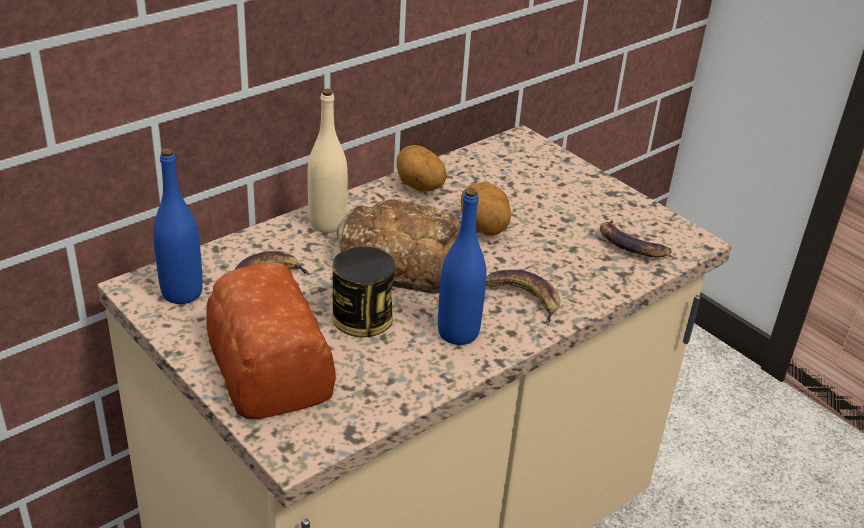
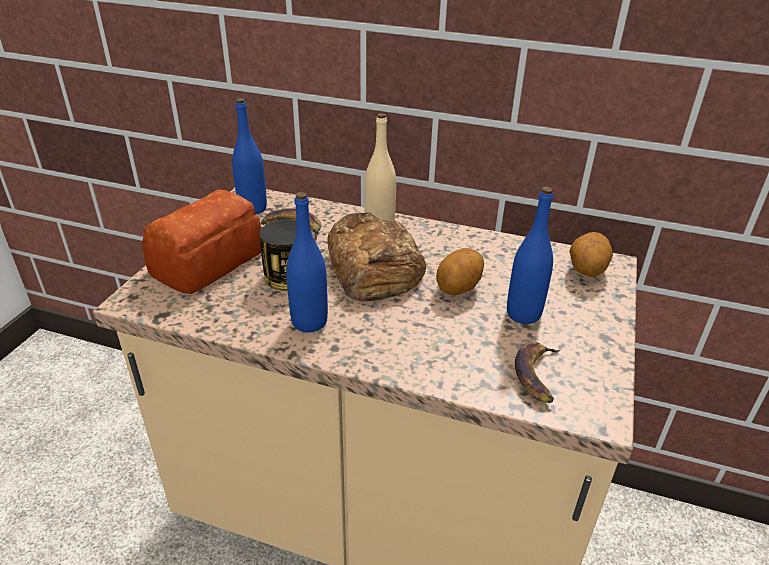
camera: 60 degrees right, 0 degrees up
potato [396,145,447,191] -> potato moved to [569,232,613,277]
banana [486,270,560,325] -> none
none -> blue bottle [507,187,553,324]

